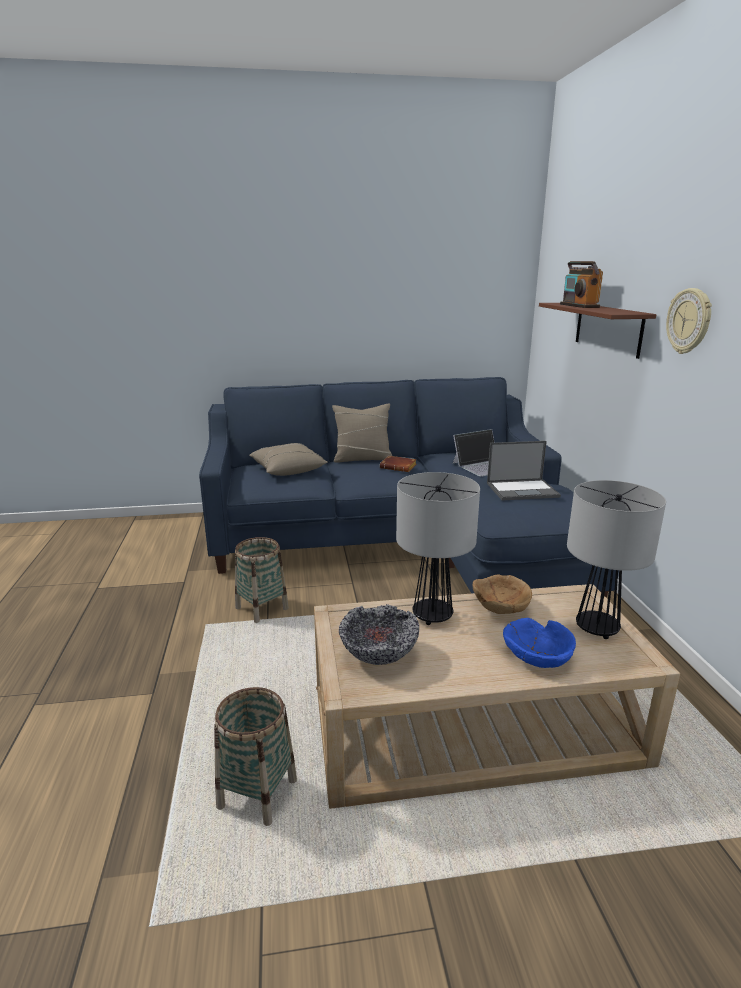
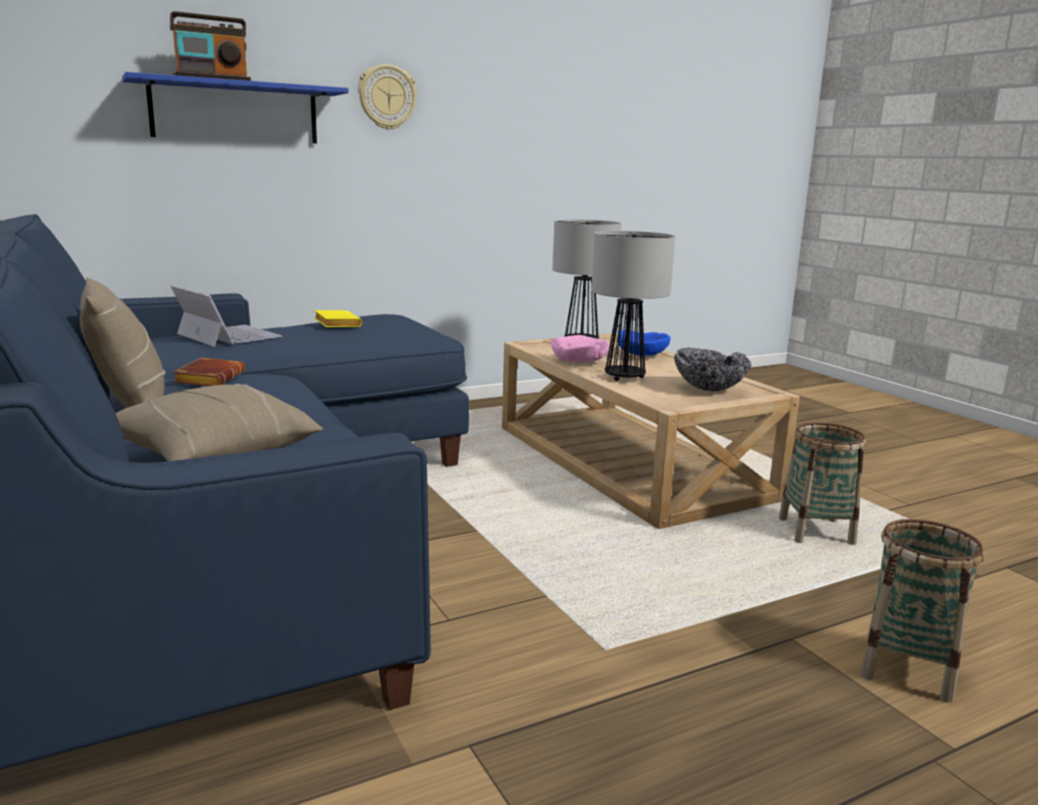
camera: 110 degrees left, 5 degrees down
basket [235,537,289,623] -> basket moved to [860,519,984,703]
brown bowl [473,575,532,614] -> pink bowl [551,335,610,362]
laptop [487,441,561,501] -> yellow book [314,310,362,327]
brown shelf [539,303,656,359] -> blue shelf [122,72,349,143]

